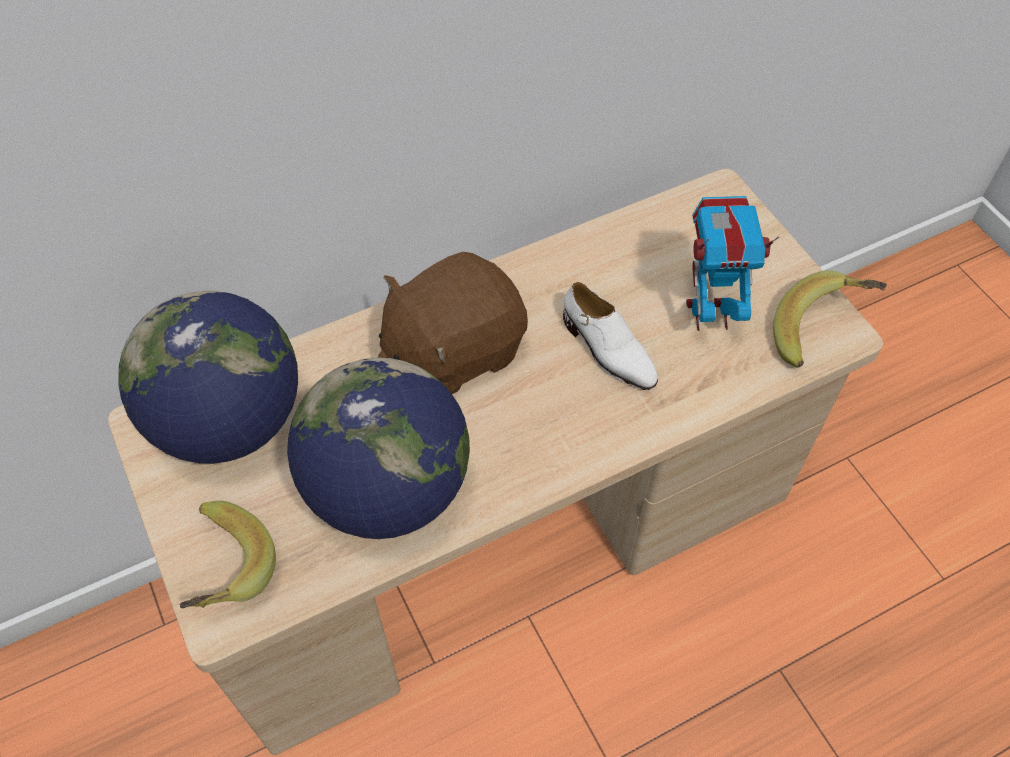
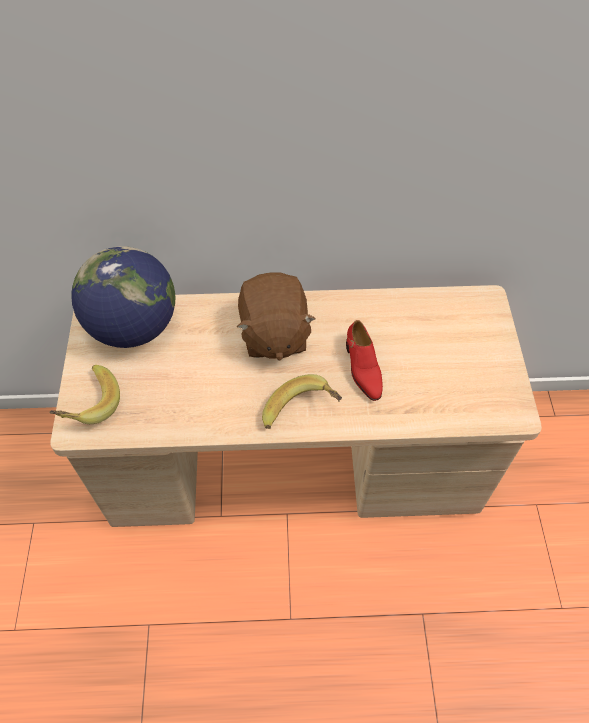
camera: 25 degrees right, 0 degrees up
globe [287,358,470,539] -> none
brown plush toy [378,252,528,394] -> brown plush toy turned 90 degrees counterclockwise [237,272,315,361]
white shoe [563,282,658,390] -> red shoe [346,320,383,401]
toy robot [686,196,779,331] -> none
banana [773,270,887,368] -> banana moved to [262,374,342,429]

